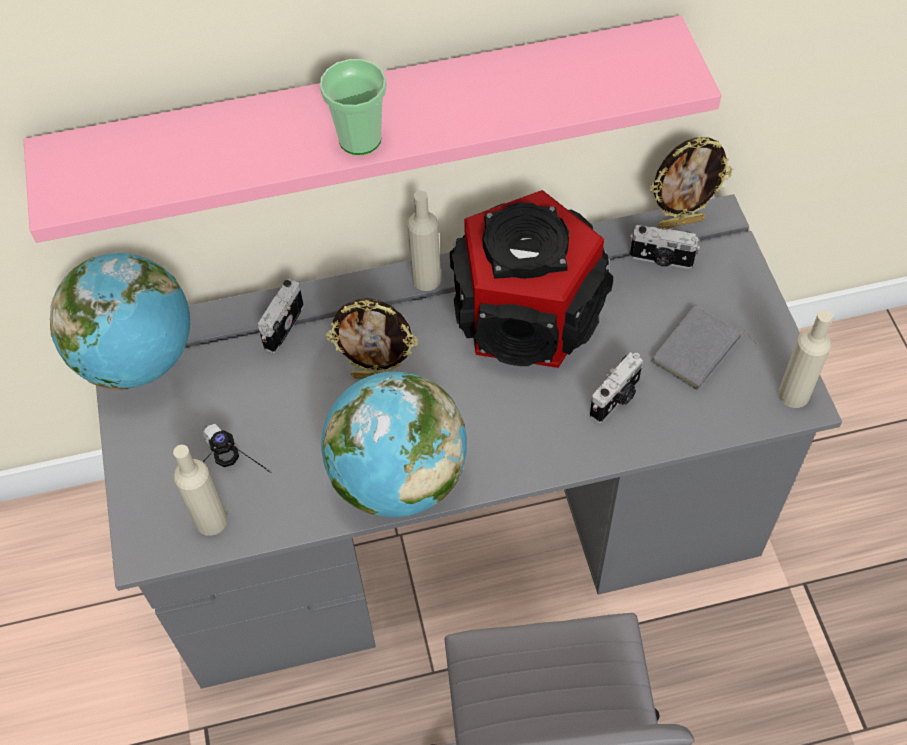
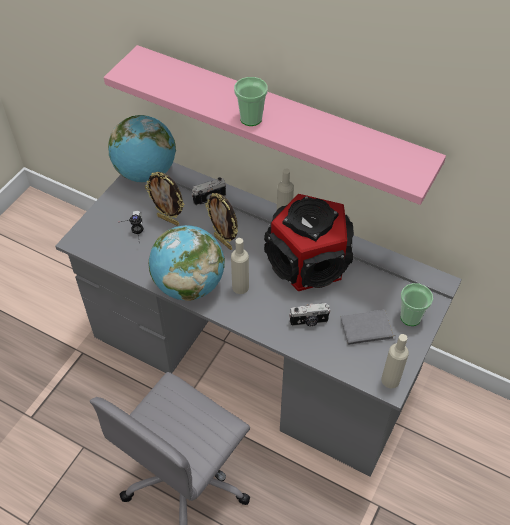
camera: 40 degrees right, 5 degrees down
beige bottle [173,445,228,536] -> beige bottle moved to [231,238,249,294]
camera [630,225,700,269] -> none
picture frame [650,137,732,229] -> picture frame moved to [145,172,184,226]
none -> cup [400,283,433,326]

